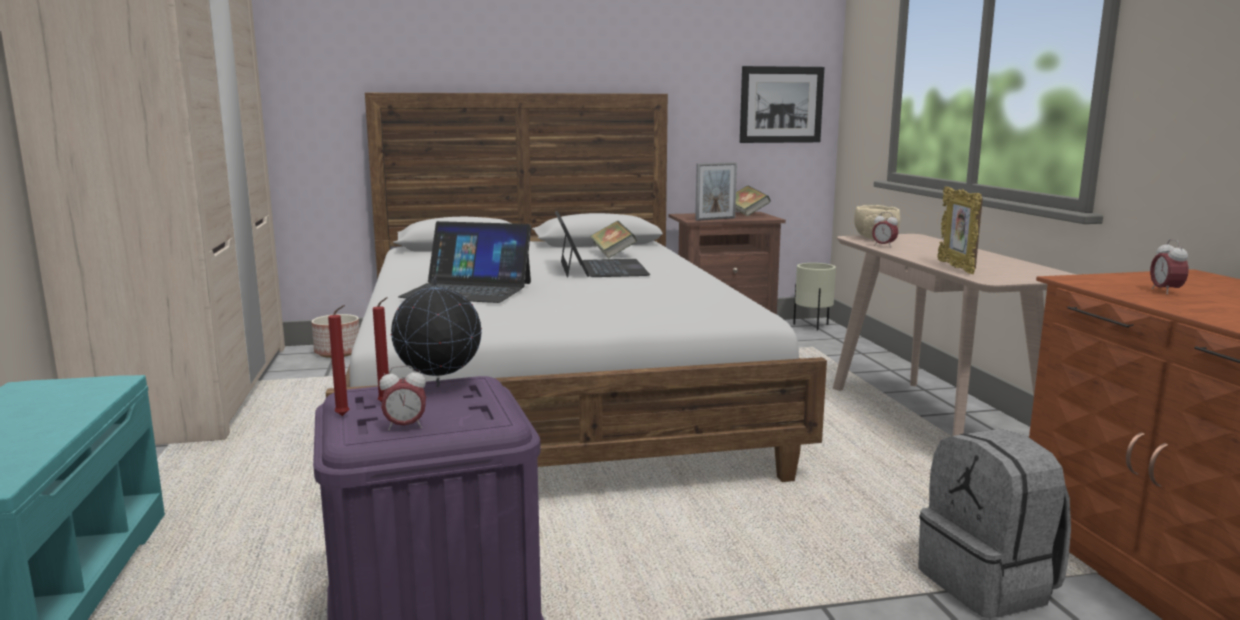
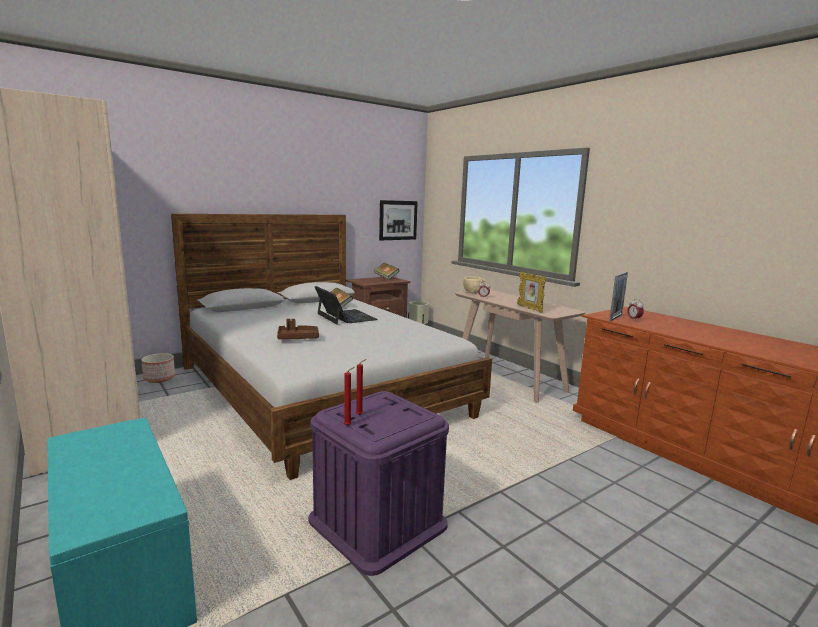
camera: 25 degrees left, 0 degrees up
alarm clock [379,366,426,431] -> none
globe [390,277,482,387] -> none
laptop [398,221,531,303] -> brown tray [277,319,319,339]
picture frame [695,162,737,221] -> picture frame moved to [609,272,628,321]
grey backpack [918,429,1071,618] -> none

